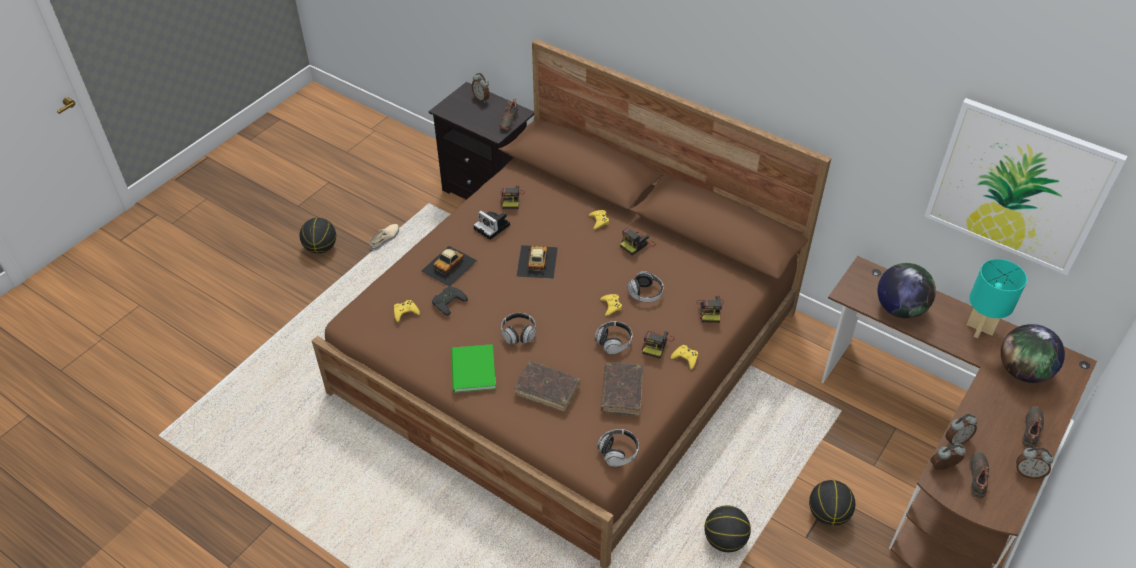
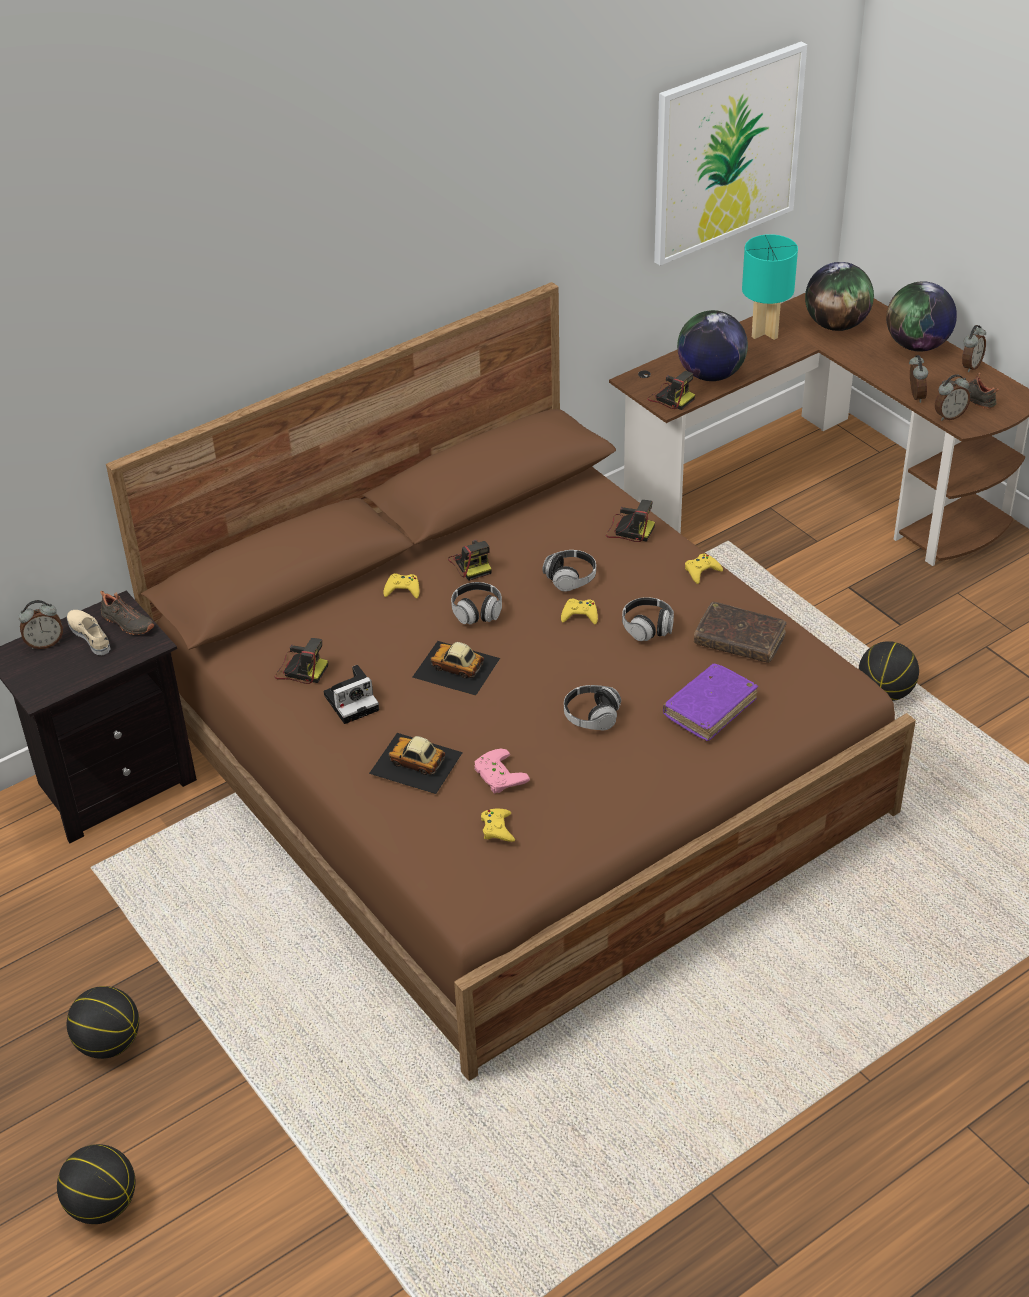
camera: 70 degrees left, 5 degrees down
beige shoe [369,224,399,250] -> beige shoe moved to [67,610,110,655]
toy car [421,246,478,286] -> toy car turned 150 degrees clockwise [369,733,463,794]
black game controller [432,286,468,316] -> pink game controller [474,749,530,794]
green book [451,344,496,393] -> none
brown book [514,361,580,412] -> purple book [663,663,758,741]
headphones [597,429,639,467] -> headphones moved to [451,582,502,624]
camera [642,331,674,359] -> camera moved to [647,371,695,410]
basketball [809,480,855,526] -> basketball moved to [57,1144,135,1224]
alarm clock [930,443,966,470] -> alarm clock turned 120 degrees counterclockwise [935,374,970,421]
black shoe [1021,406,1044,448] -> globe [886,281,957,351]

